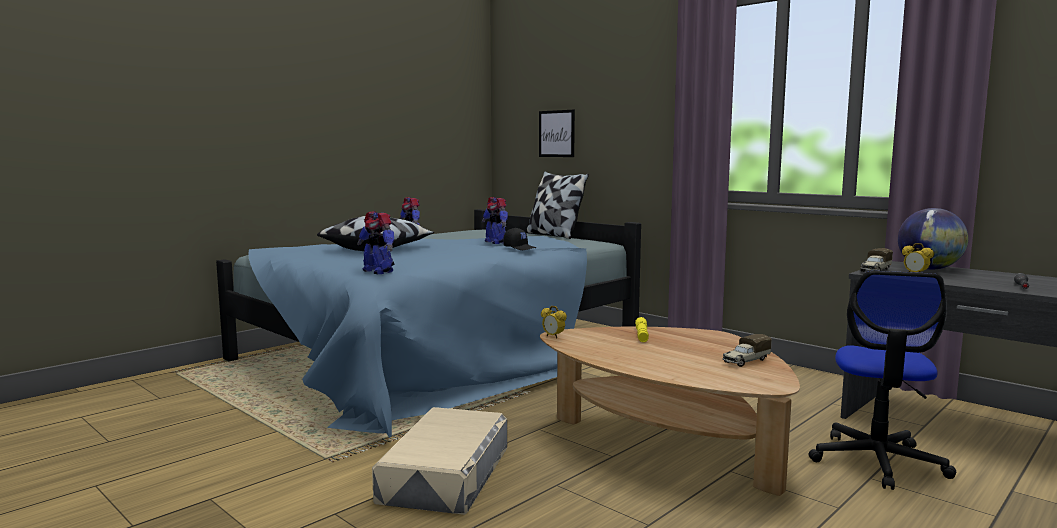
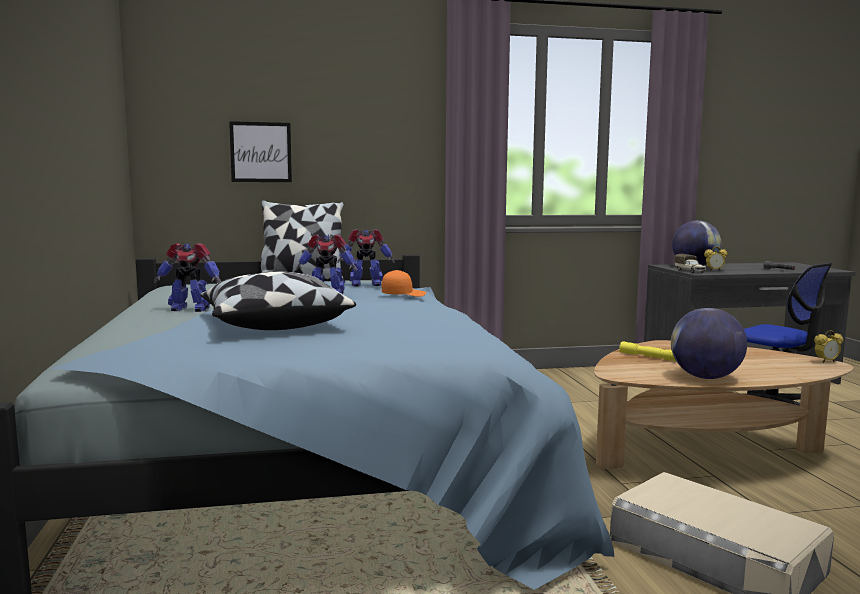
camera: 55 degrees left, 0 degrees up
toy robot [357,212,395,274] -> toy robot moved to [338,229,395,286]
black cap [503,228,536,250] -> orange cap [382,270,426,297]
alarm clock [541,306,567,338] -> alarm clock moved to [814,330,844,363]
toy truck [722,334,772,367] -> none
none -> globe [671,308,747,379]

